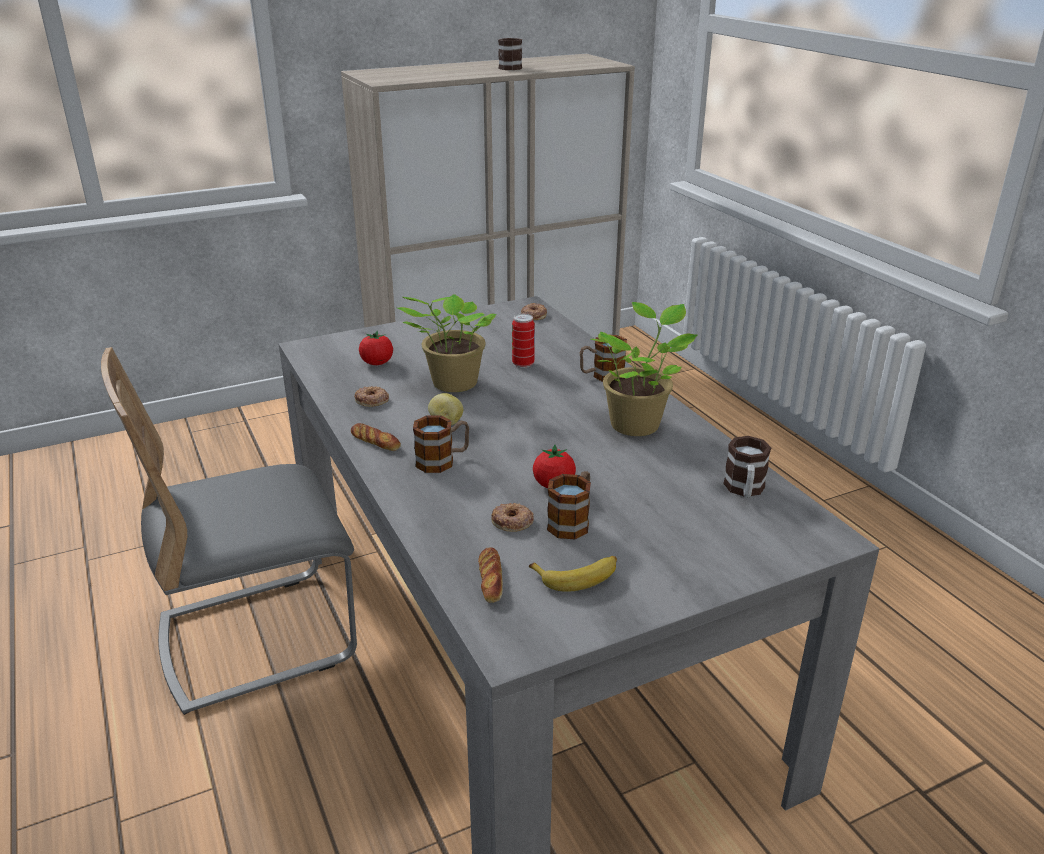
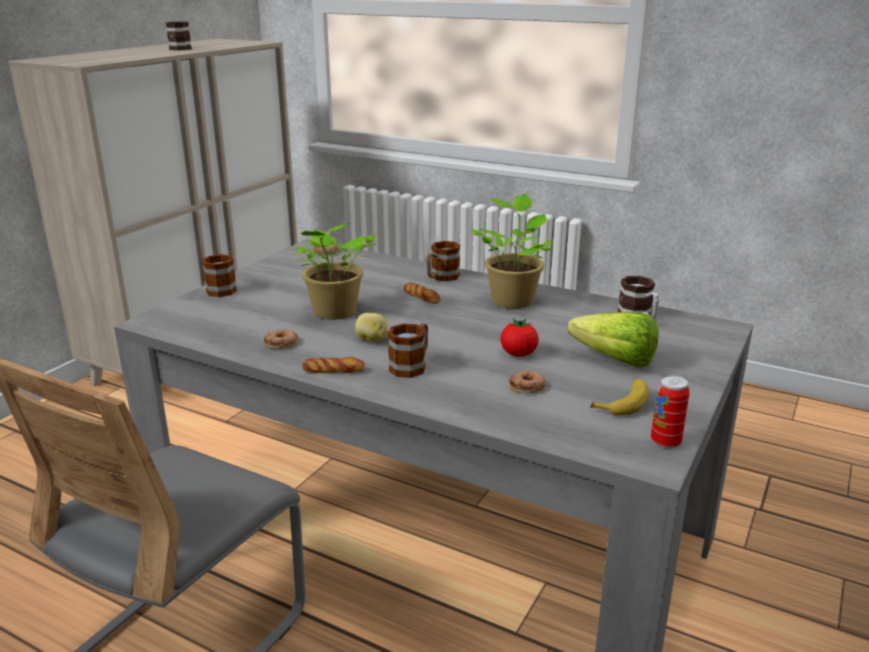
camera: 35 degrees left, 5 degrees down
tomato [359,331,393,365] -> none
bread [478,547,503,603] -> bread moved to [404,282,441,304]
can [512,314,535,368] -> can moved to [651,375,690,449]
mug [547,471,591,539] -> mug moved to [202,254,237,297]
none -> lettuce [568,312,659,368]

